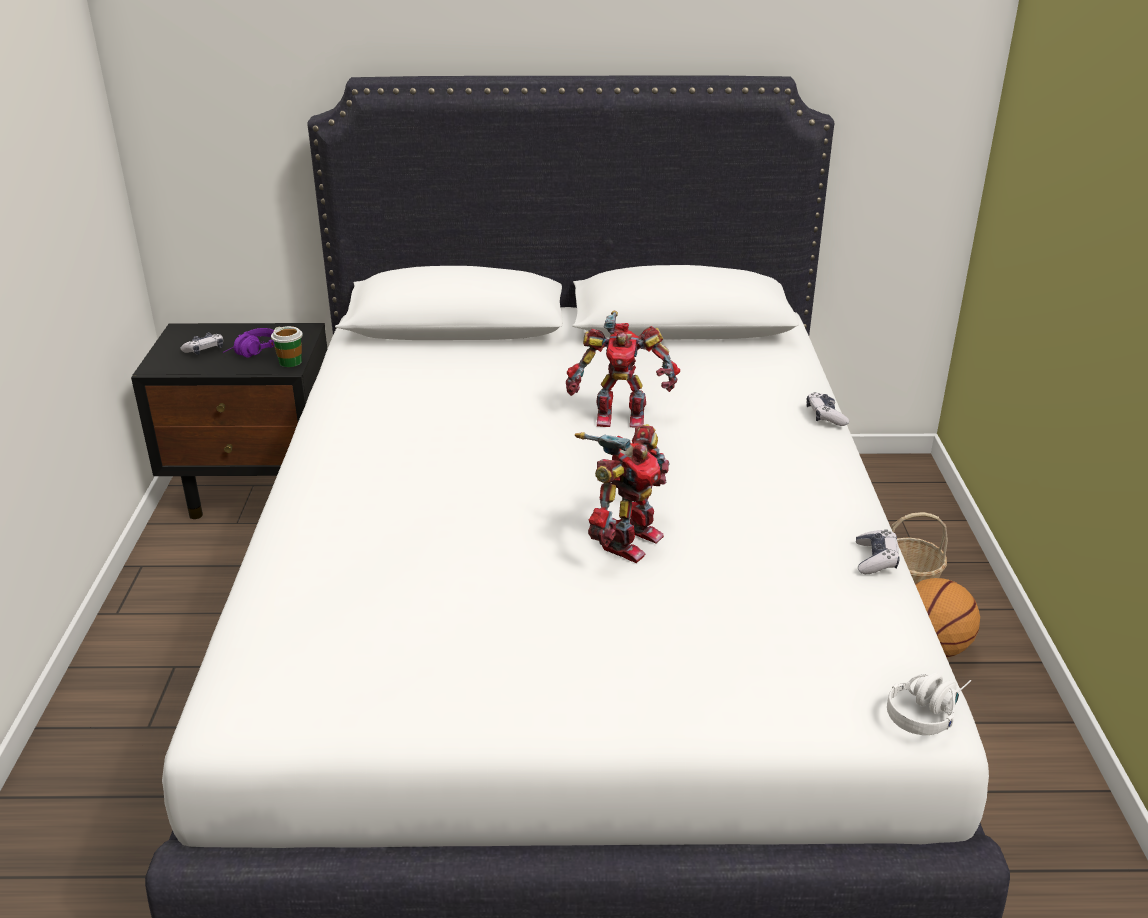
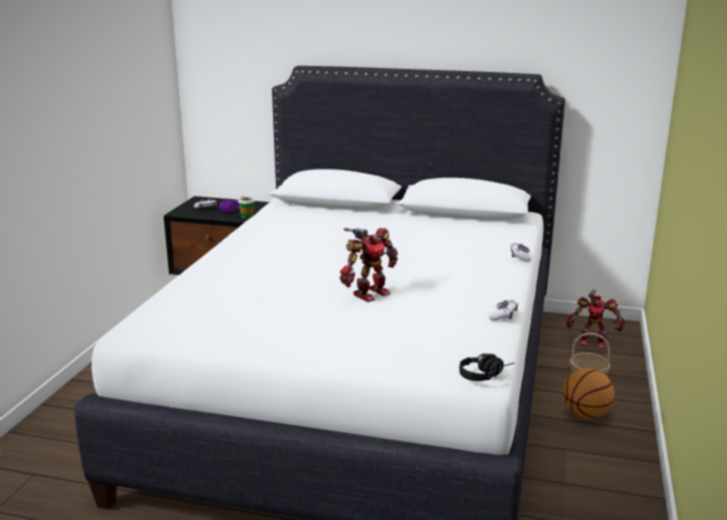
camera: 15 degrees right, 10 degrees down
toy robot [566,311,680,428] -> toy robot moved to [567,290,626,348]
white headphones [887,672,971,735] -> black headphones [459,353,515,381]

